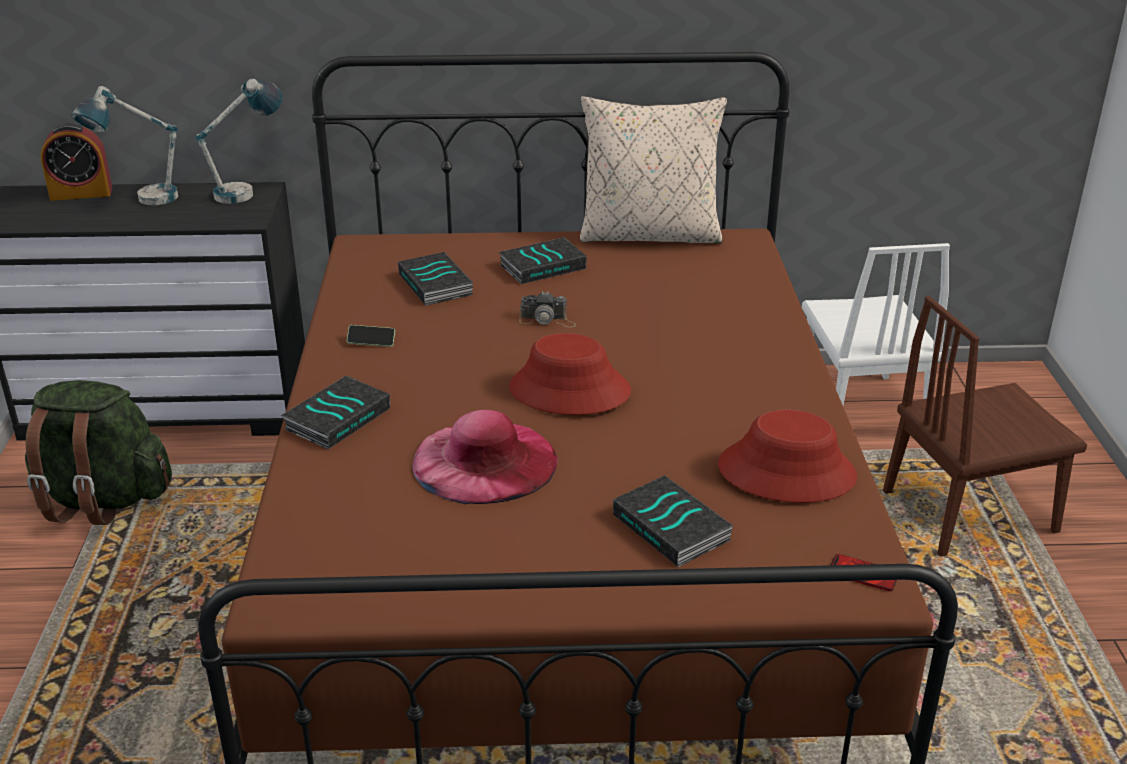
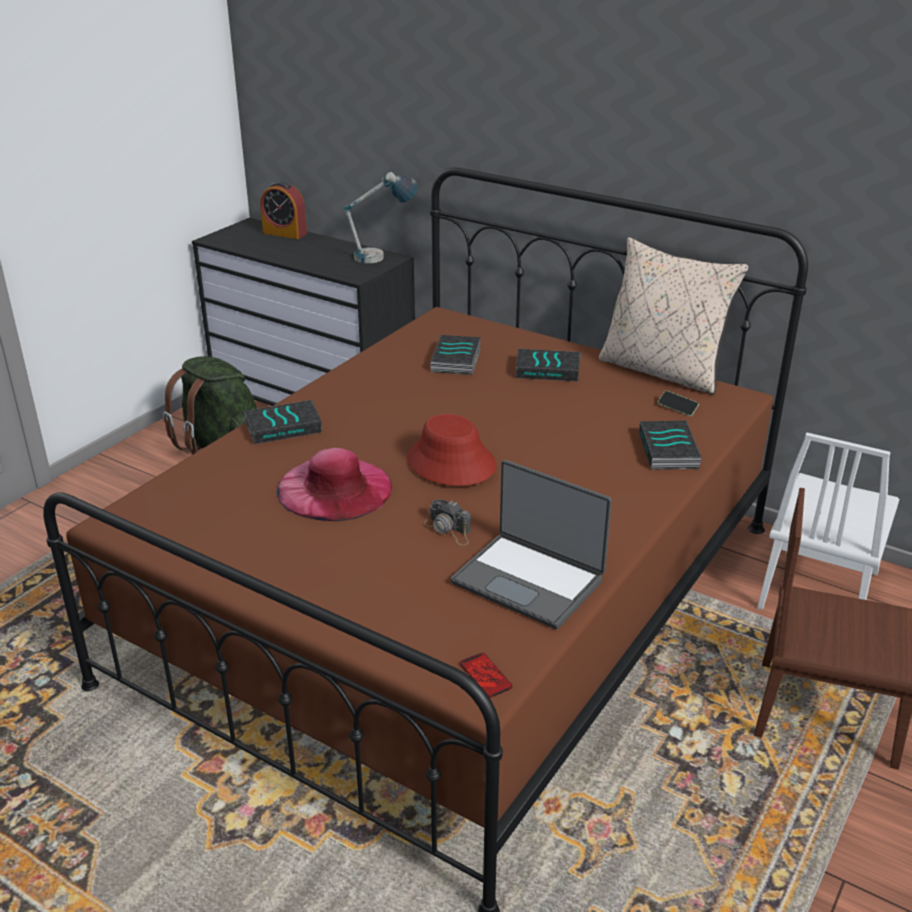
camera: 35 degrees right, 0 degrees up
table lamp [71,86,178,205] -> none
phone [347,325,395,347] -> phone moved to [658,391,699,416]
camera [519,292,576,328] -> camera moved to [424,499,471,546]
book [613,475,733,567] -> book moved to [639,421,702,470]
red hat [718,410,857,503] -> laptop [451,460,612,629]

